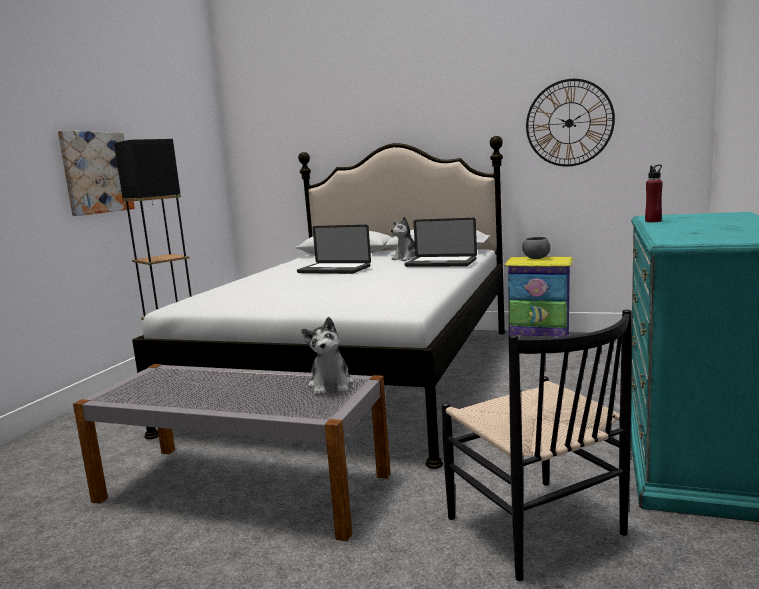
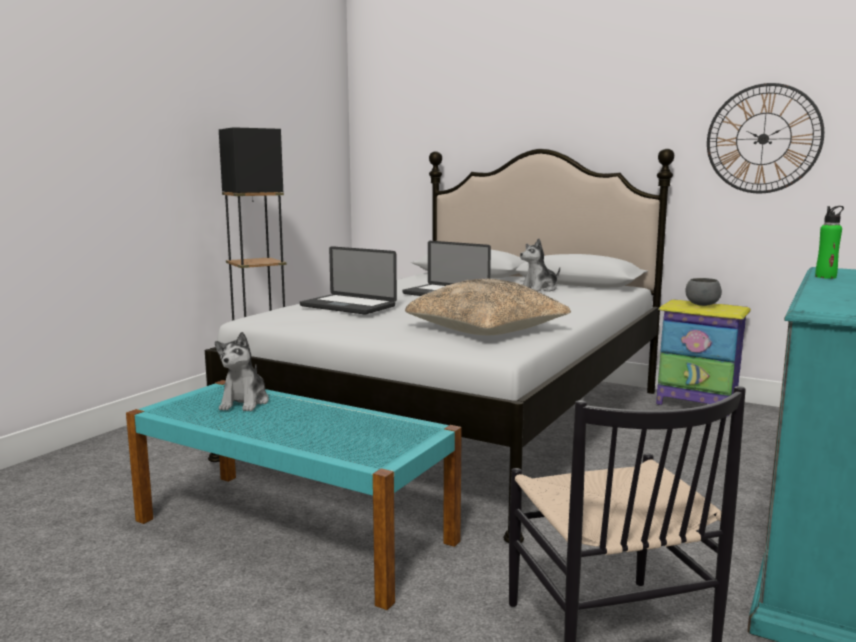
camera: 10 degrees right, 0 degrees up
picture [58,130,135,216] -> none
grey bench [73,364,391,541] -> turquoise bench [126,380,462,610]
plush toy [301,317,354,396] -> plush toy moved to [215,332,269,411]
laptop [404,218,477,267] -> laptop moved to [300,246,397,314]
red bottle [645,165,663,222] -> green bottle [815,206,844,279]
none -> beige pillow [405,279,571,335]

